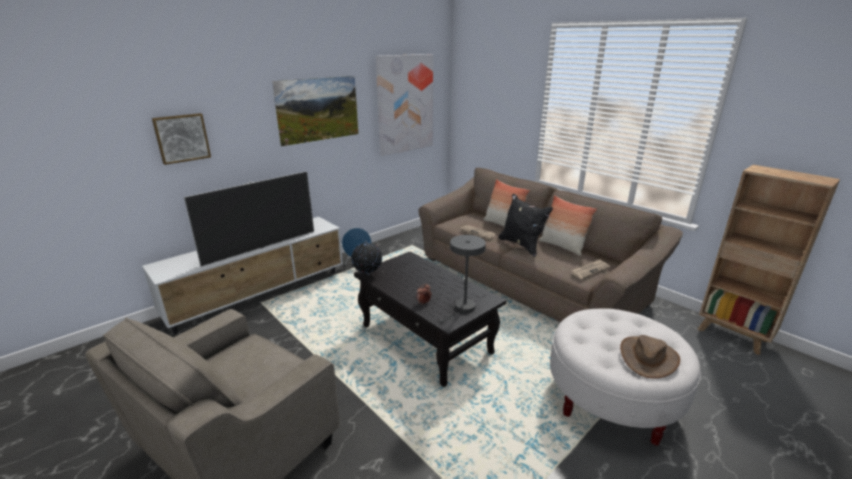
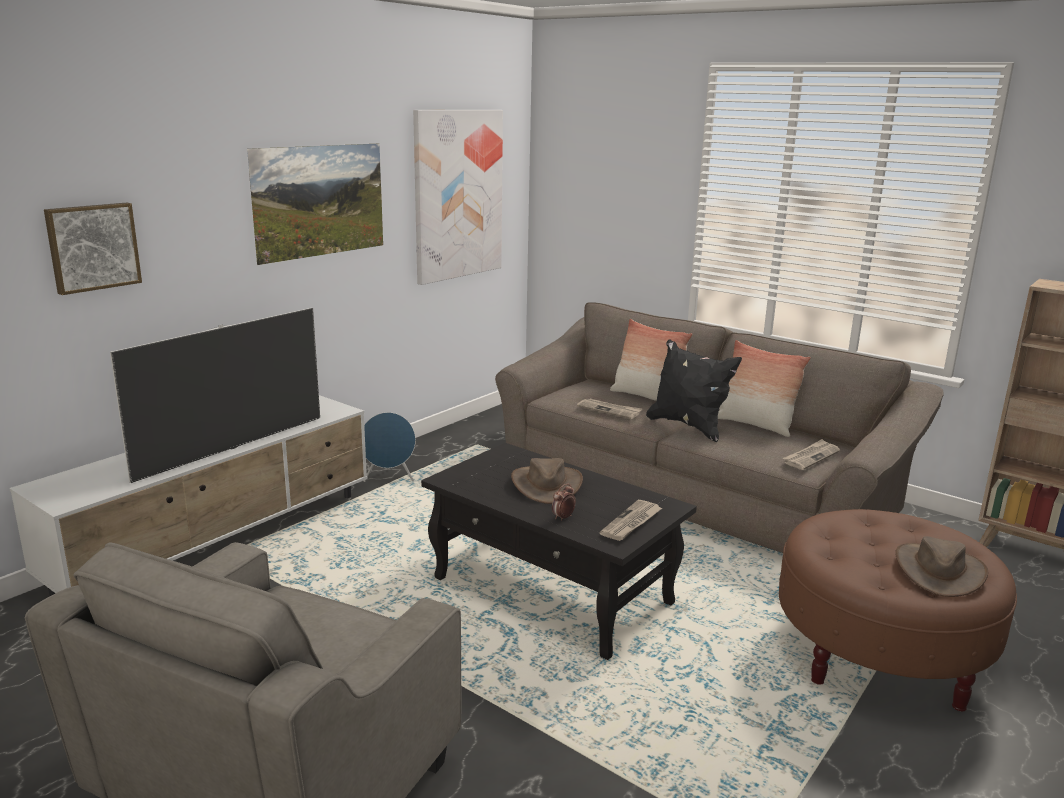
camera: 10 degrees left, 5 degrees down
globe [351,240,382,274] -> none
grey table lamp [440,235,486,323] -> newspaper [600,500,662,541]
white ottoman [550,308,701,446] -> brown ottoman [779,509,1017,711]
none -> brown hat [511,458,583,504]

